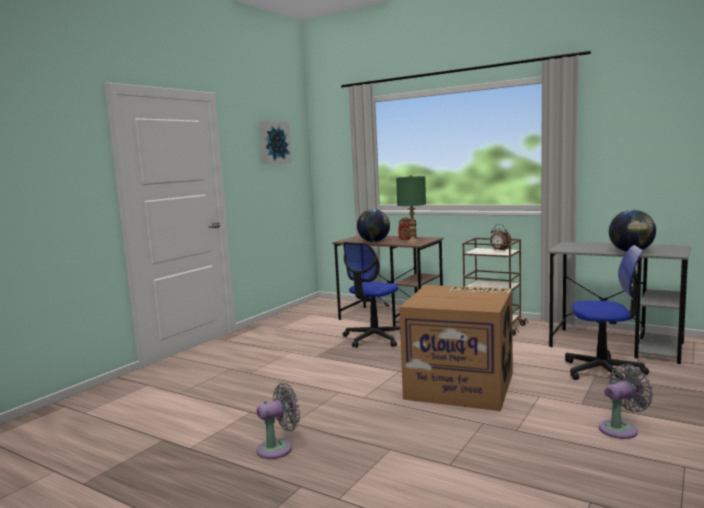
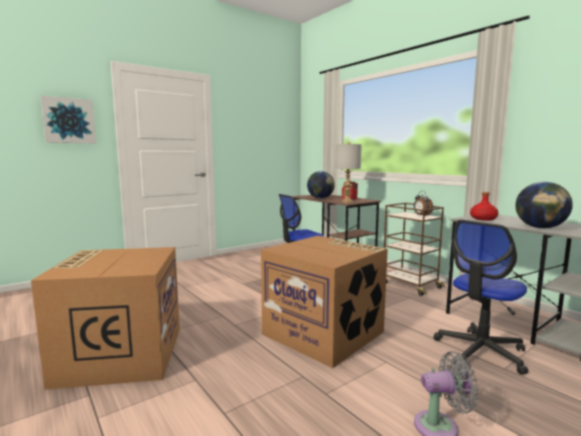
camera: 20 degrees right, 0 degrees up
grey fan [256,383,300,459] -> cardboard box [31,247,180,390]
picture [259,121,292,165] -> picture moved to [41,96,96,143]
green table lamp [396,175,426,244] -> grey table lamp [336,142,362,203]
office chair [565,245,649,380] -> office chair turned 105 degrees clockwise [433,220,528,375]
none -> red bottle [470,192,499,221]

